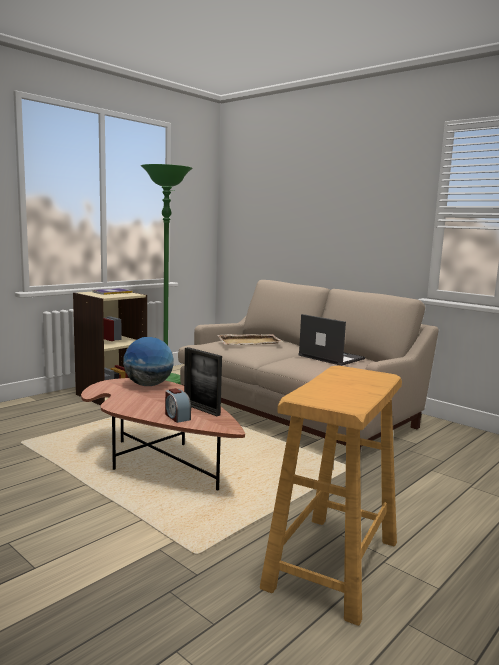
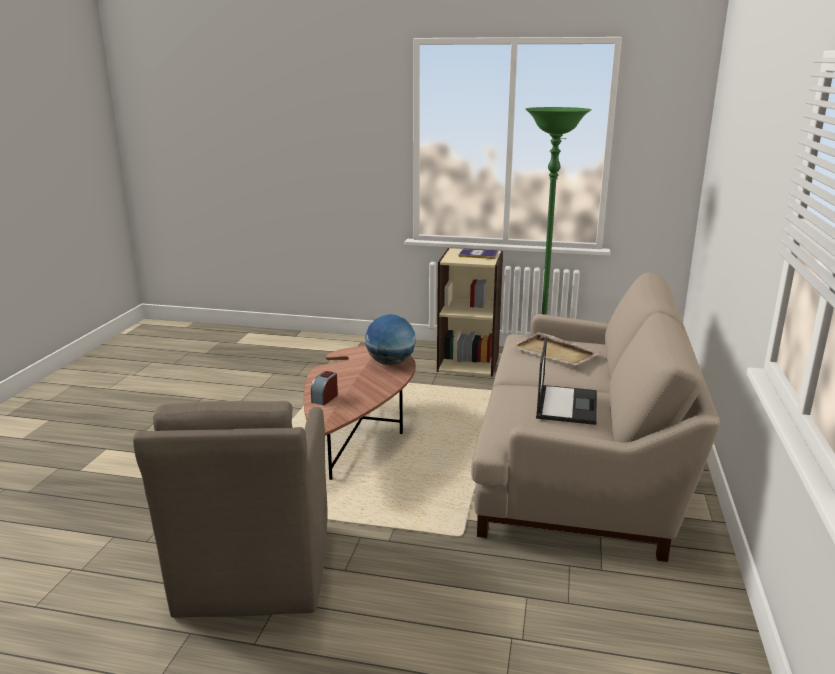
camera: 60 degrees right, 10 degrees up
picture frame [184,347,222,416] -> none
beige stool [260,366,402,626] -> brown armchair [133,401,327,618]

